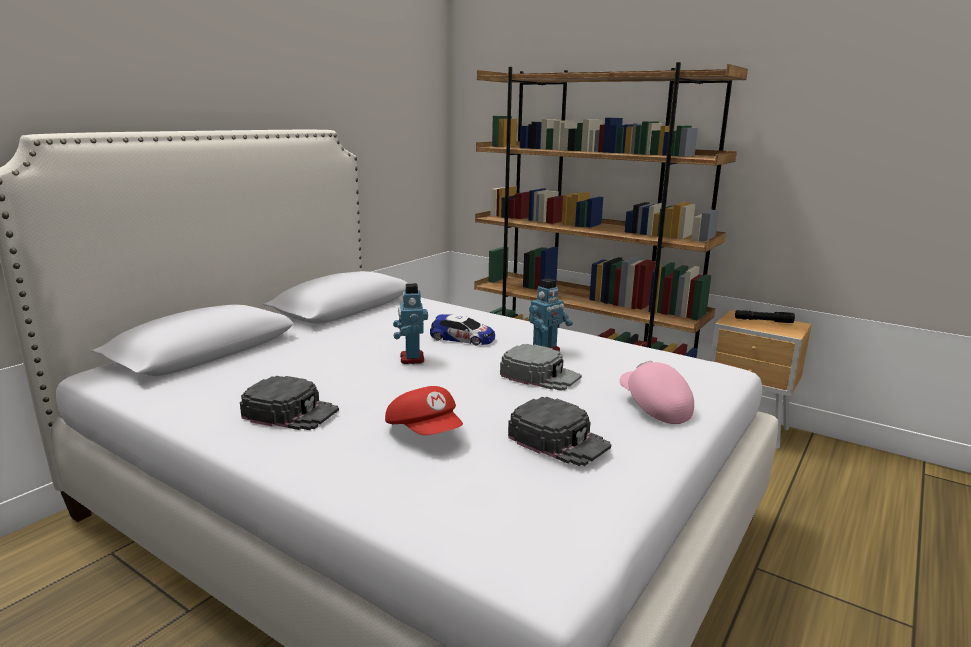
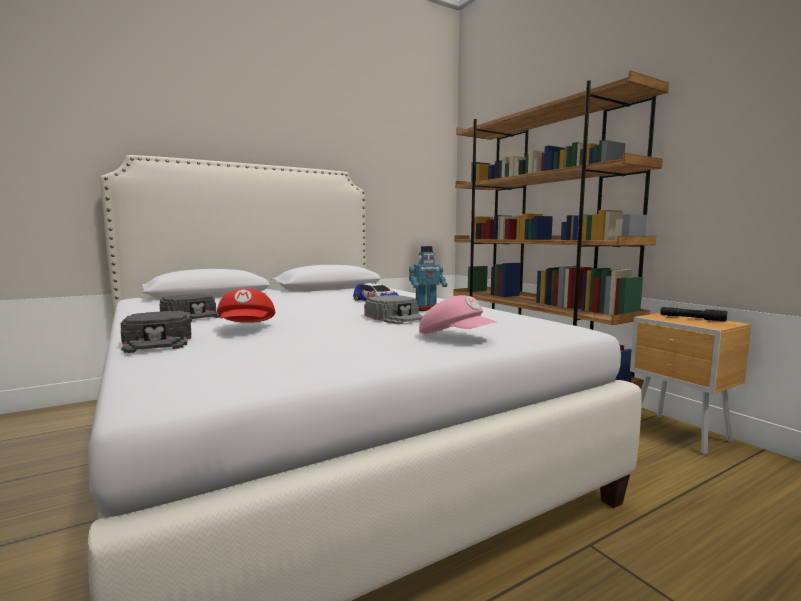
camera: 25 degrees right, 10 degrees down
toy robot [393,283,428,364] -> none
black cap [508,397,612,466] -> black cap moved to [121,311,191,353]
pink cap [620,361,694,424] -> pink cap turned 135 degrees clockwise [419,295,496,334]

